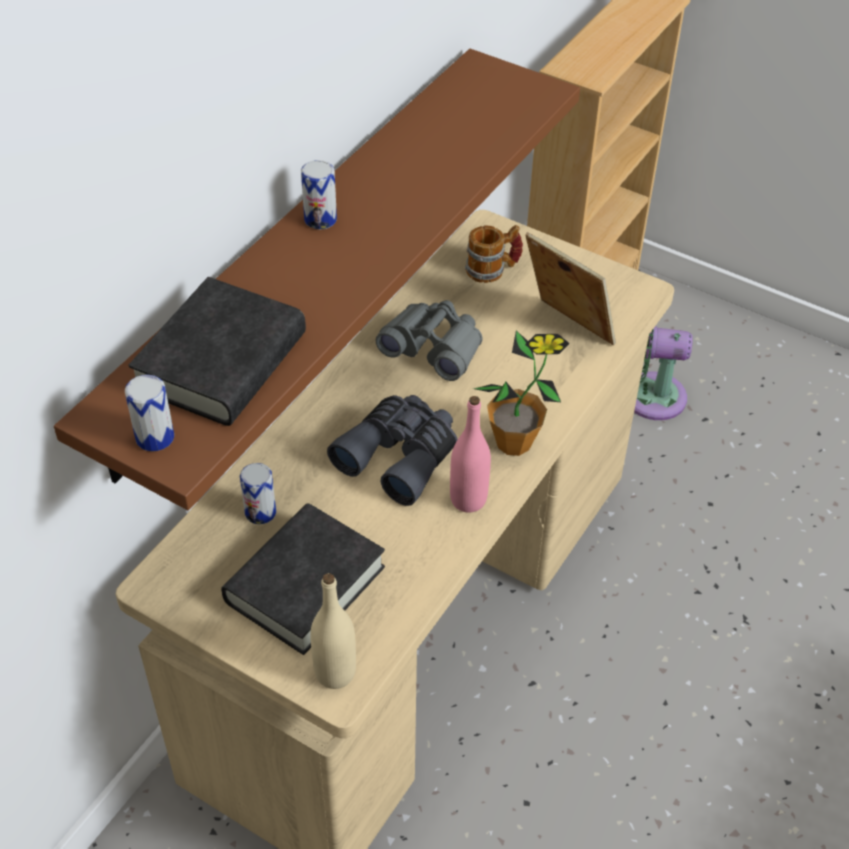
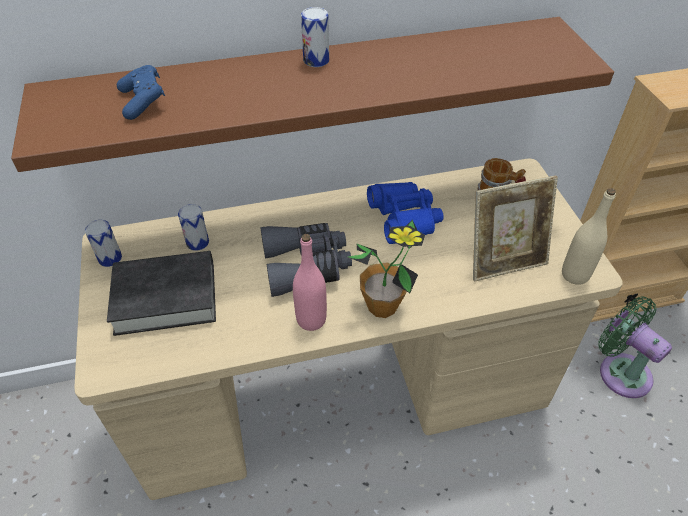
camera: 45 degrees right, 0 degrees up
can [125,375,174,451] -> can moved to [85,220,122,267]
black book [128,277,306,426] -> blue game controller [117,65,165,120]
beige bottle [310,573,356,689] -> beige bottle moved to [562,188,616,285]
grey binoculars [375,300,483,381] -> blue binoculars [367,182,443,244]
picture frame [525,232,616,346] -> picture frame turned 75 degrees clockwise [473,176,558,282]

